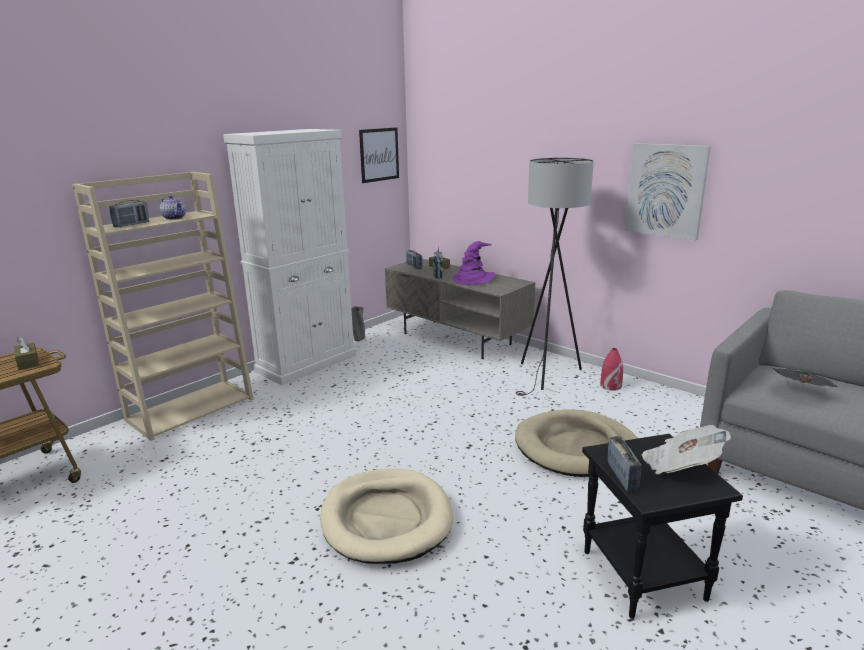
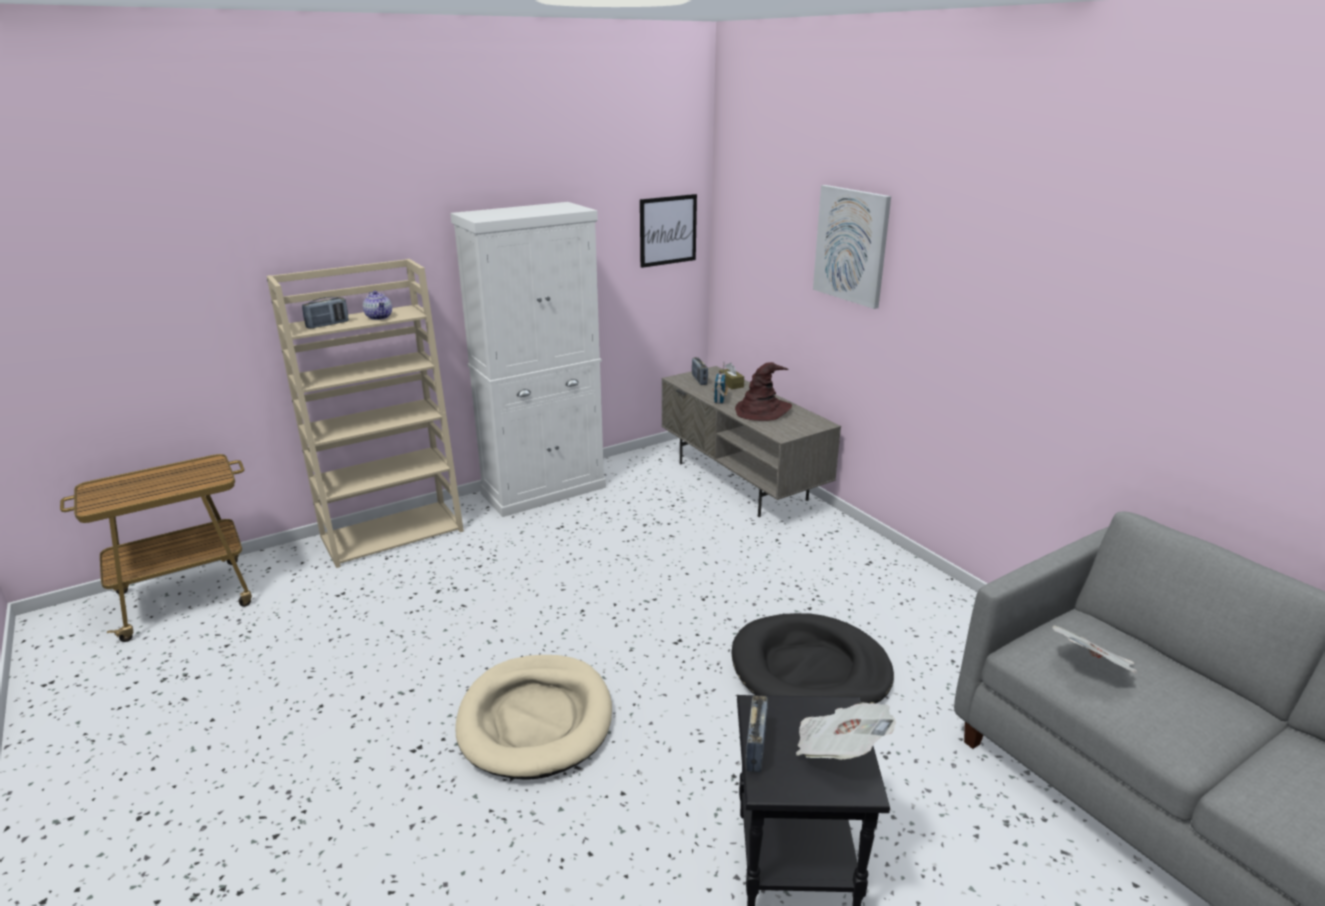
camera: 15 degrees right, 5 degrees up
brown tissue box [14,337,39,370] -> none
grey vase [351,306,365,341] -> none
purple hat [453,241,495,285] -> brown hat [735,362,792,421]
beige dog bed [515,409,638,477] -> black dog bed [731,613,894,704]
grey floor lamp [516,158,594,396] -> none
red vase [600,348,623,391] -> none
picture [625,143,711,240] -> picture moved to [813,185,891,309]

